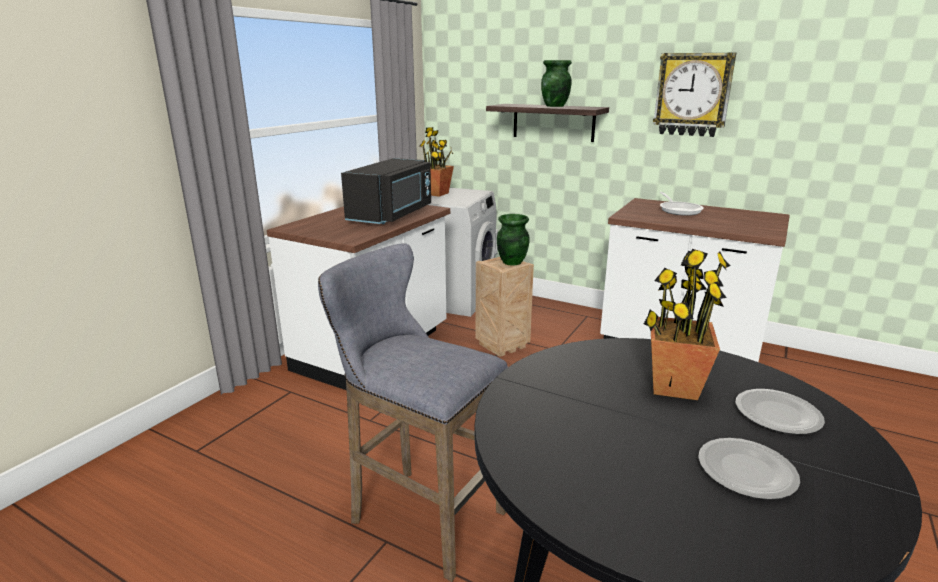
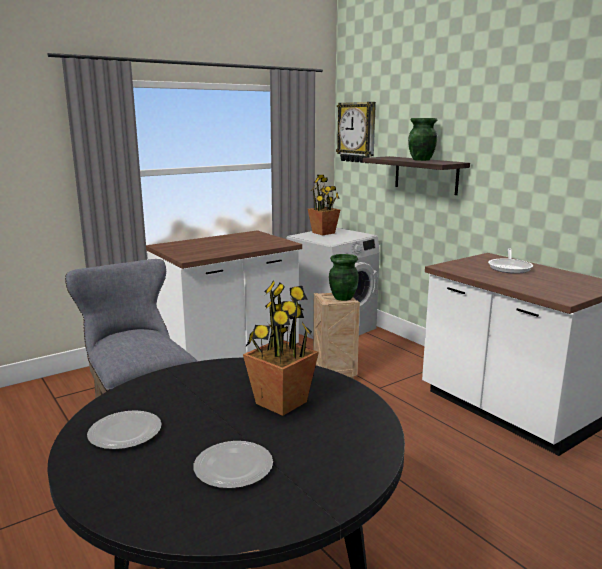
camera: 25 degrees right, 5 degrees down
black microwave [341,158,431,224] -> none
wall clock [653,52,736,137] -> wall clock moved to [336,102,376,163]
plate [735,389,825,434] -> plate moved to [87,410,162,450]

